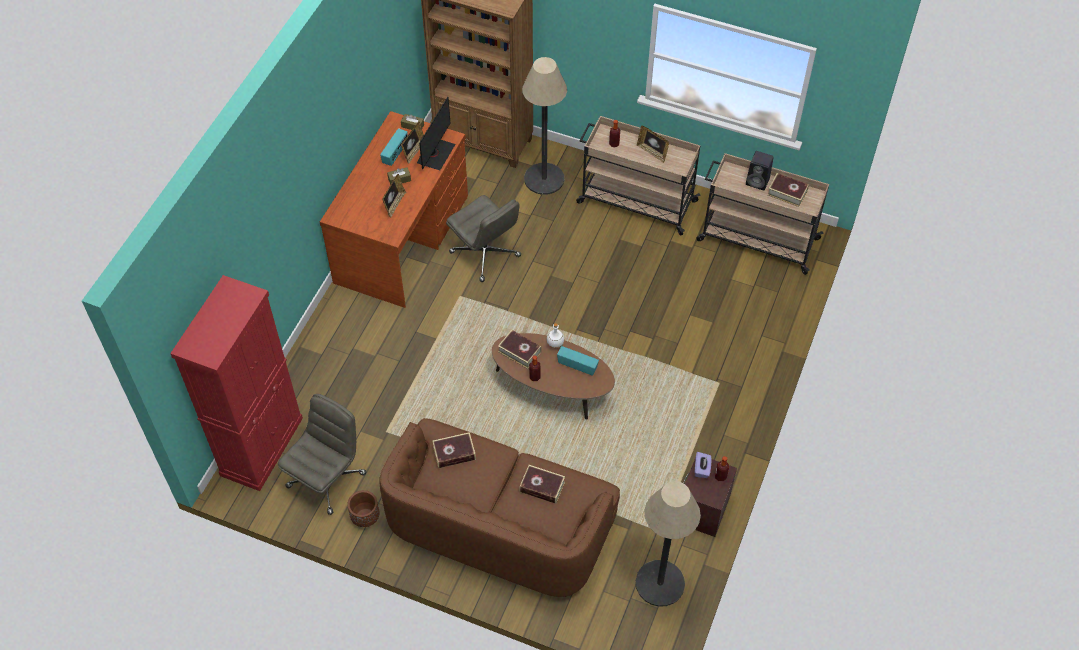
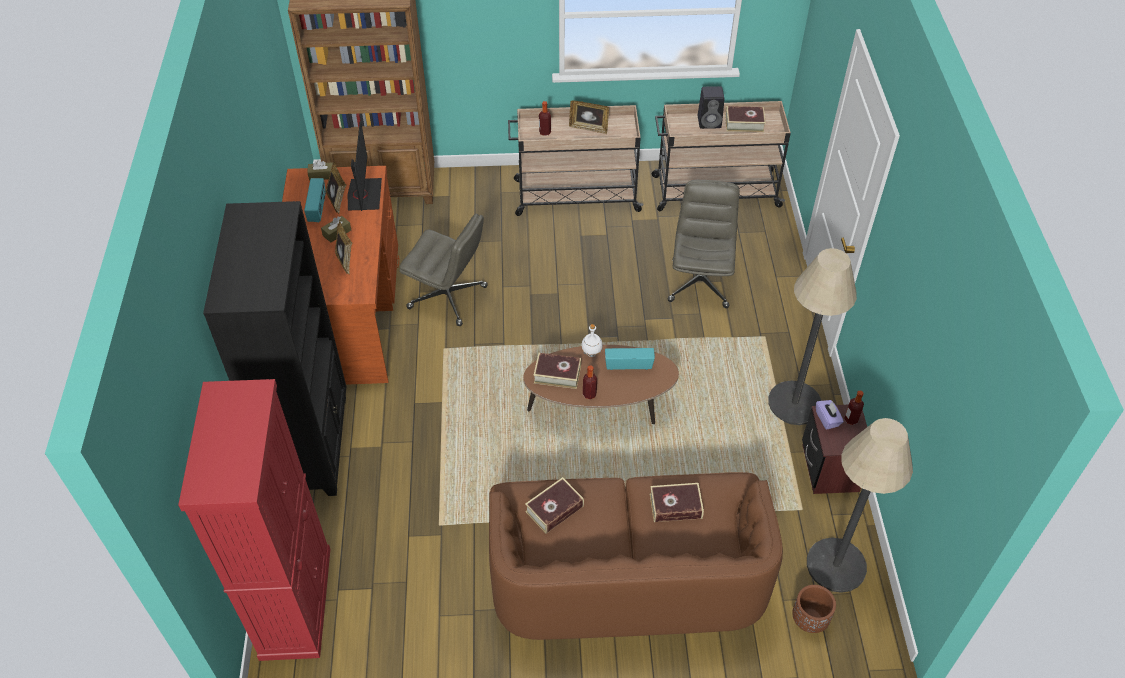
camera: 25 degrees left, 5 degrees down
grey office chair [278,394,366,515] -> grey office chair moved to [668,180,740,308]
brown planter [347,490,380,527] -> brown planter moved to [792,585,836,633]
floor lamp [522,57,567,195] -> floor lamp moved to [768,248,857,425]
none -> black bookcase [203,201,346,496]

